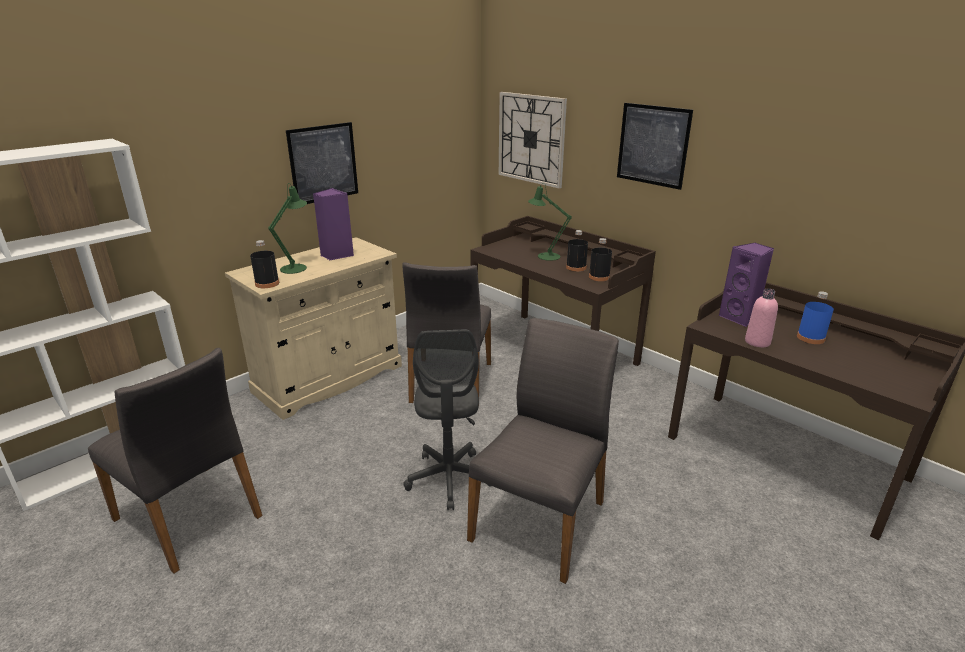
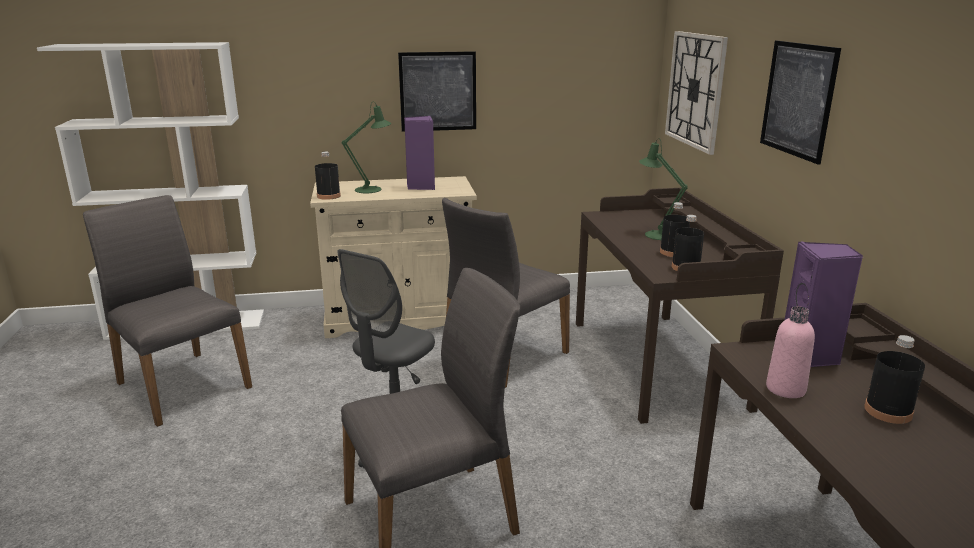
camera: 35 degrees right, 5 degrees down
grey chair [88,348,263,574] -> grey chair turned 150 degrees clockwise [83,195,252,427]
blue bottle [797,291,834,344] -> black bottle [864,335,925,424]

